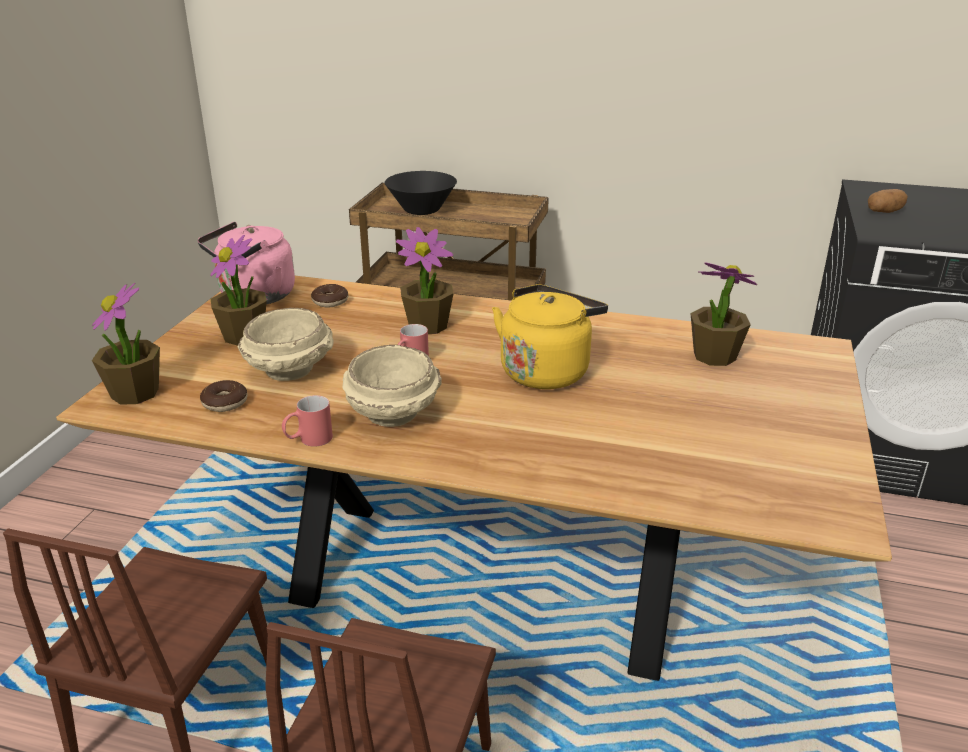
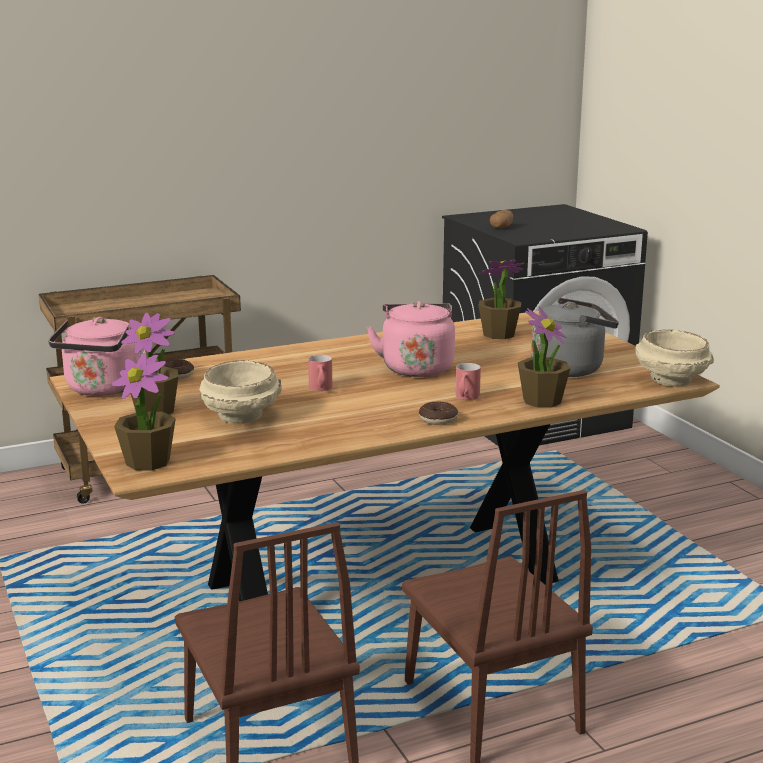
camera: 40 degrees left, 10 degrees down
donut [200,380,247,412] -> donut moved to [419,402,458,425]
red mug [282,395,333,447] -> red mug moved to [456,363,481,400]
beige bowl [342,345,442,427] -> beige bowl moved to [636,330,714,387]
black bowl [385,171,457,215] -> none
potted plant [396,227,454,334] -> potted plant moved to [518,307,570,408]
yellow kettle [492,284,608,389] -> pink kettle [367,301,455,377]
none -> grey kettle [531,298,619,377]

